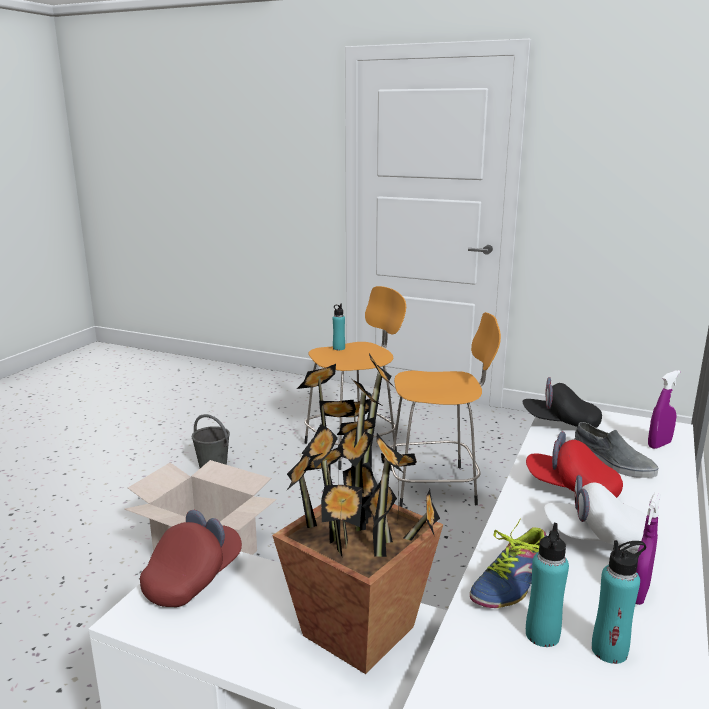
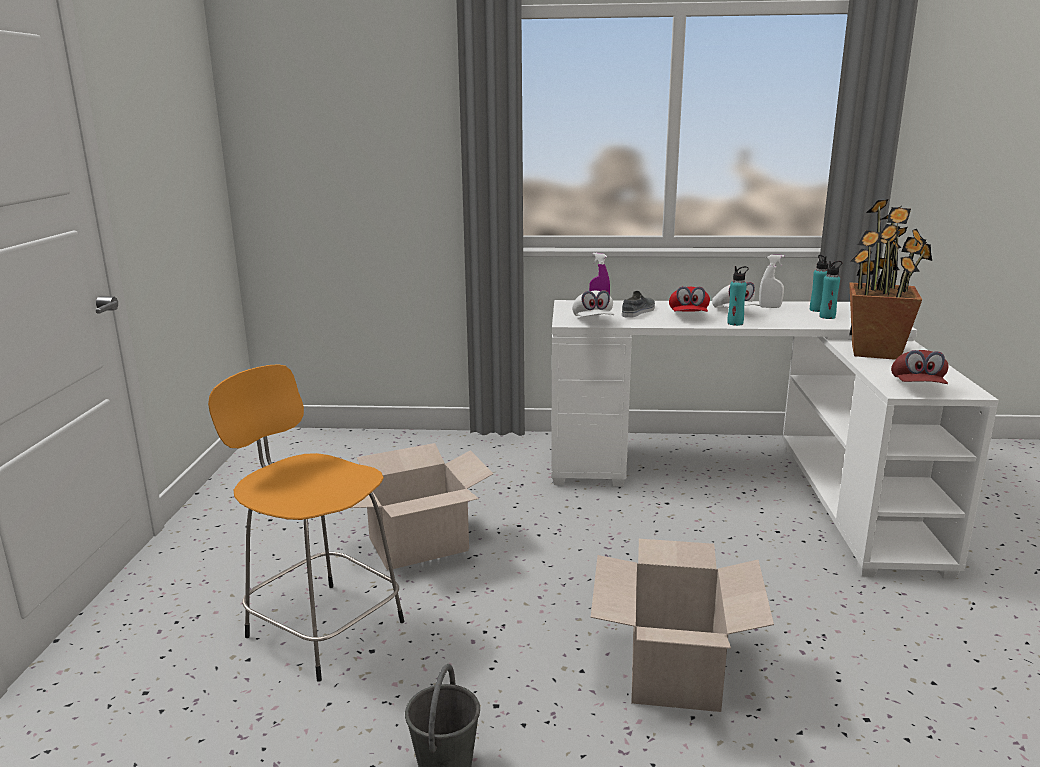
camera: 110 degrees left, 0 degrees up
red cap [140,510,242,607] -> red cap turned 90 degrees counterclockwise [891,350,949,384]
turquoise bottle [333,304,345,350] -> turquoise bottle moved to [727,266,749,326]
orange stool [389,312,501,507] -> cardboard box [351,443,493,570]
shoe [470,520,547,608] -> none
black cap [523,377,602,428] -> white cap [572,290,614,317]
purple spray bottle [636,492,661,605] -> white spray bottle [759,255,784,308]

